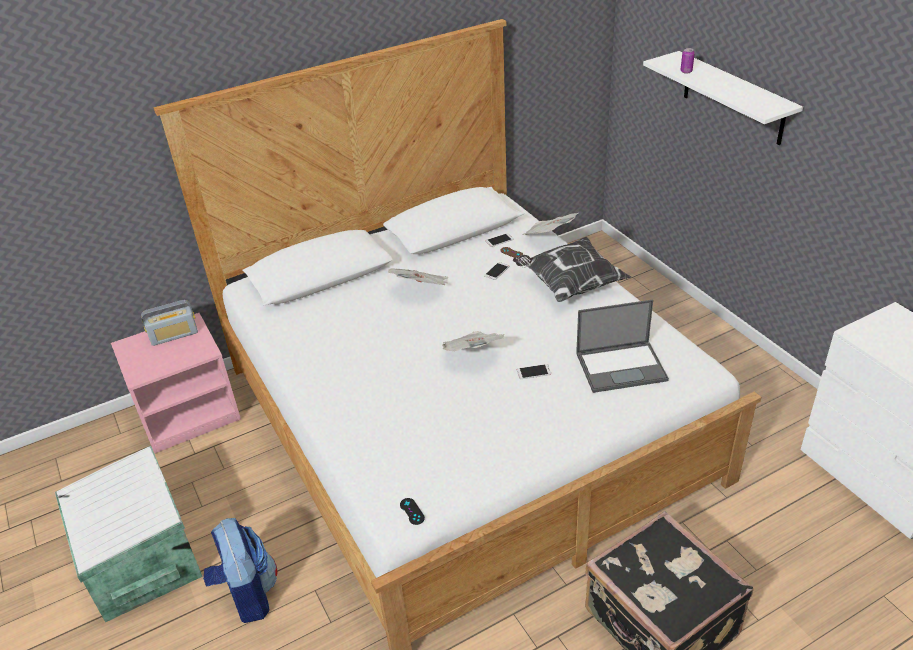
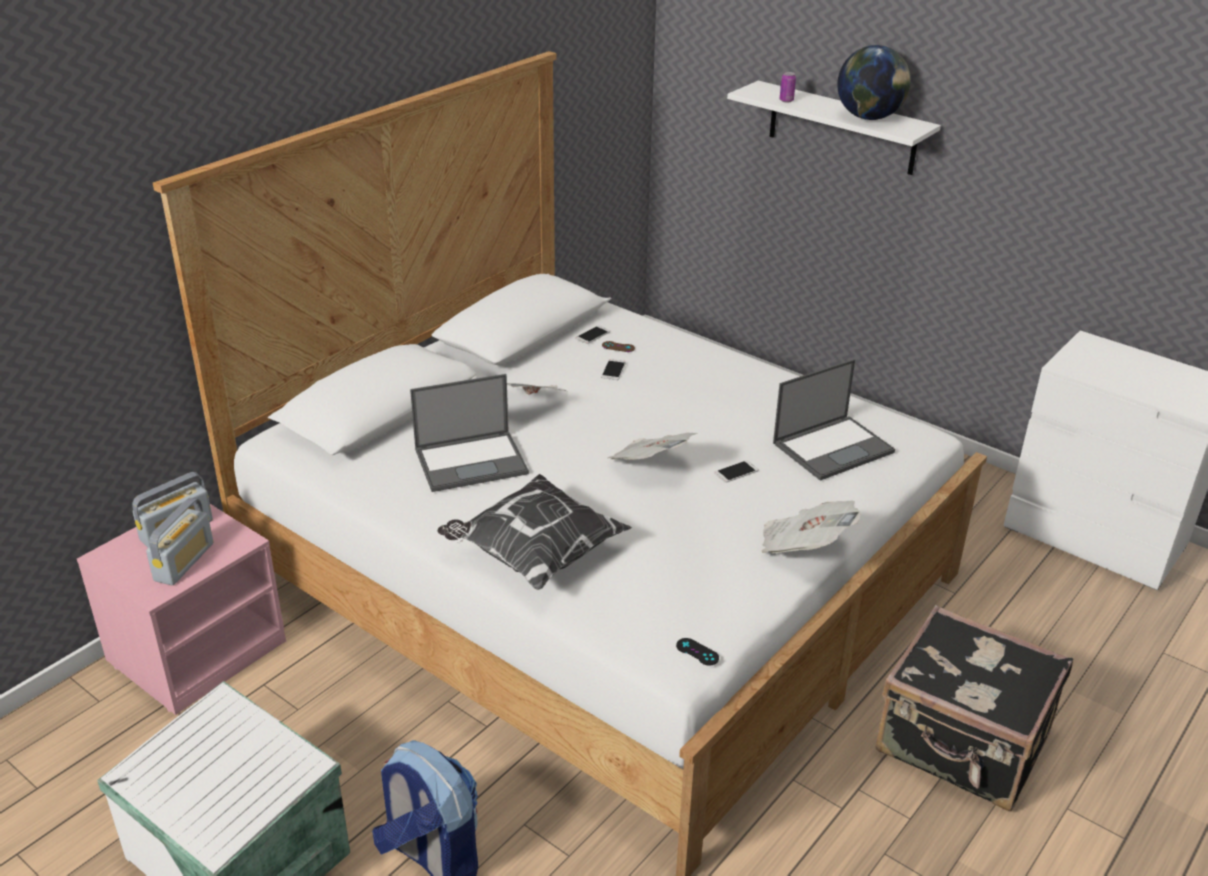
camera: 25 degrees left, 5 degrees down
pillow [513,237,631,302] -> pillow moved to [437,474,632,590]
newspaper [522,213,579,235] -> newspaper moved to [762,500,861,553]
none -> radio [146,498,213,585]
none -> laptop [410,374,529,492]
none -> globe [837,45,911,120]

